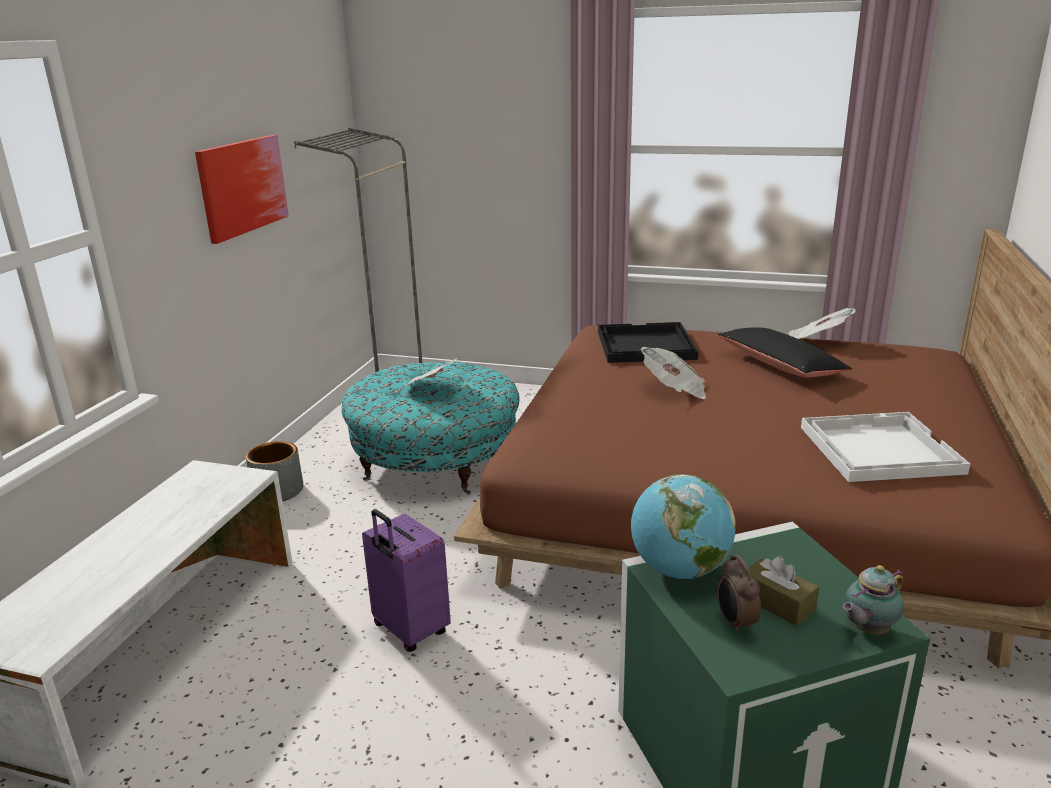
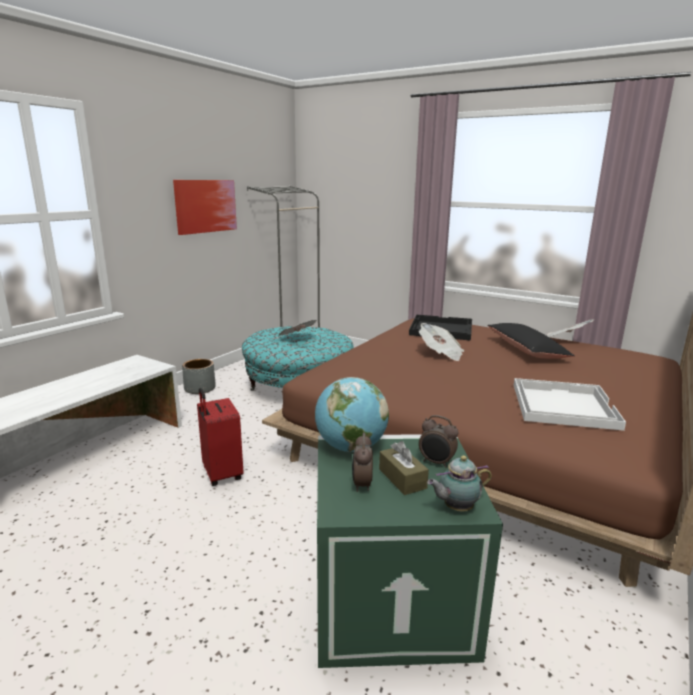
camera: 15 degrees right, 5 degrees down
purple suitcase [362,509,451,652] -> red suitcase [197,388,244,486]
none -> alarm clock [419,415,458,468]

